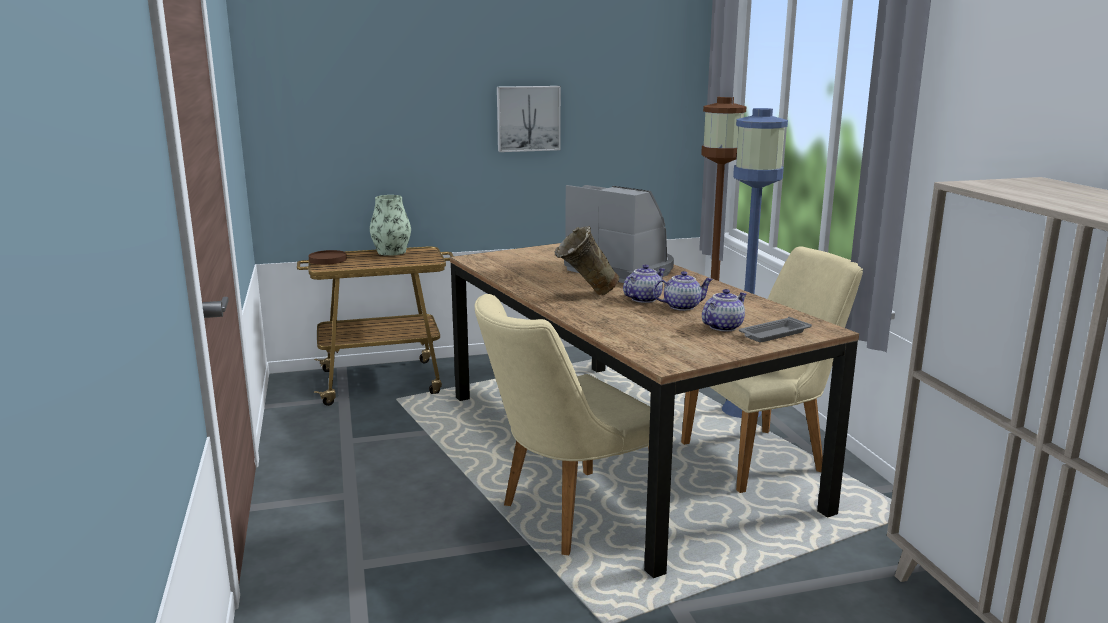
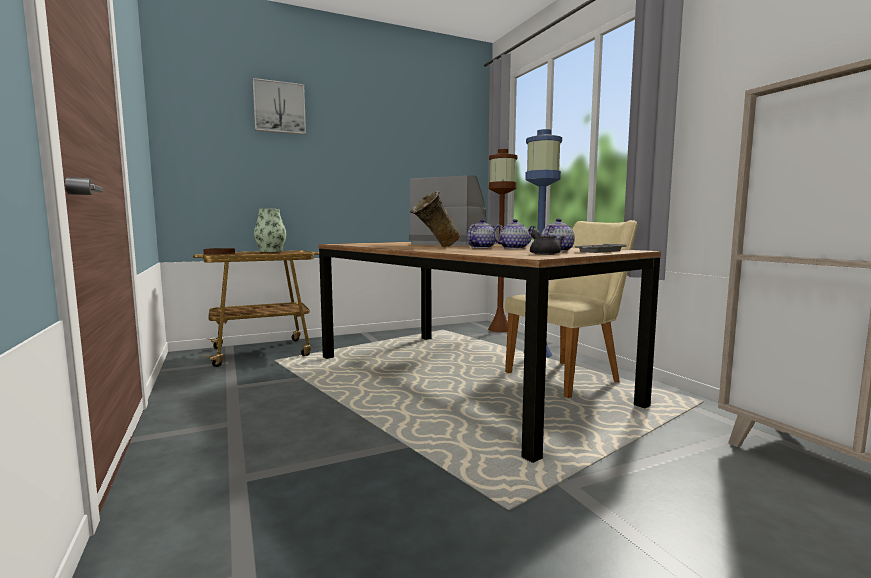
camera: 10 degrees left, 10 degrees down
beige chair [474,294,650,555] -> none
picture [497,86,561,152] -> picture moved to [253,78,306,135]
none -> grey teapot [530,230,565,255]

